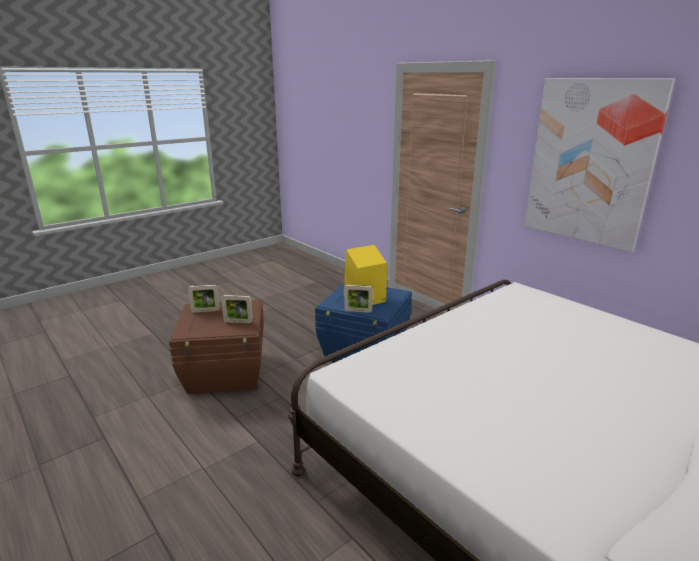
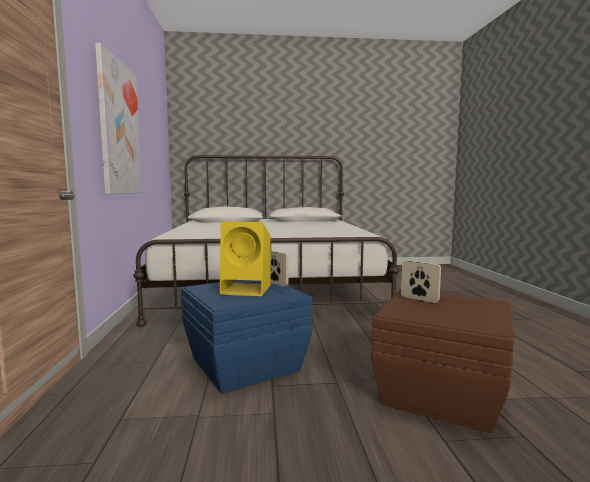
camera: 145 degrees left, 15 degrees down
picture frame [188,285,220,313] -> none

